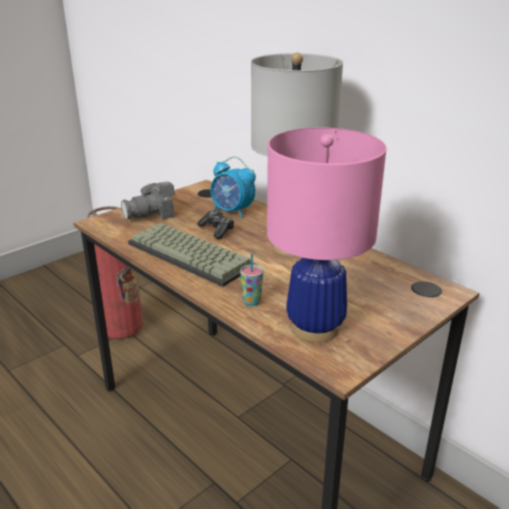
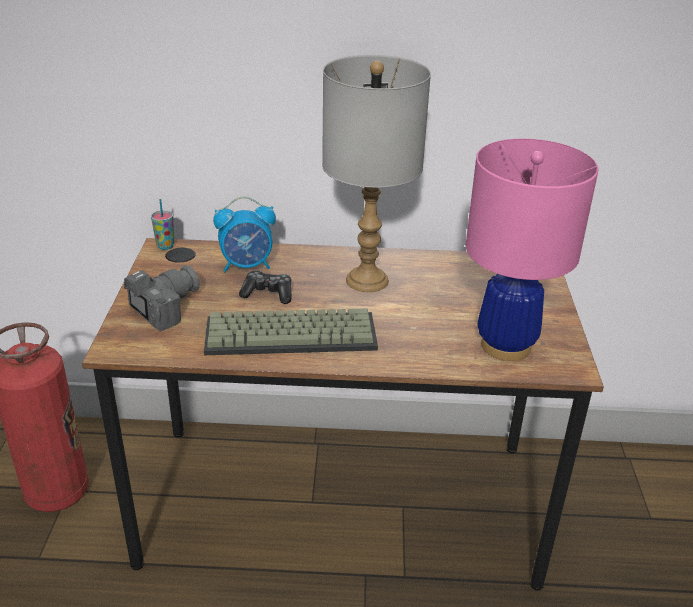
camera: 45 degrees left, 5 degrees up
camera [121,182,175,220] -> camera turned 150 degrees counterclockwise [124,265,200,332]
cup [240,253,263,306] -> cup moved to [151,199,174,250]

